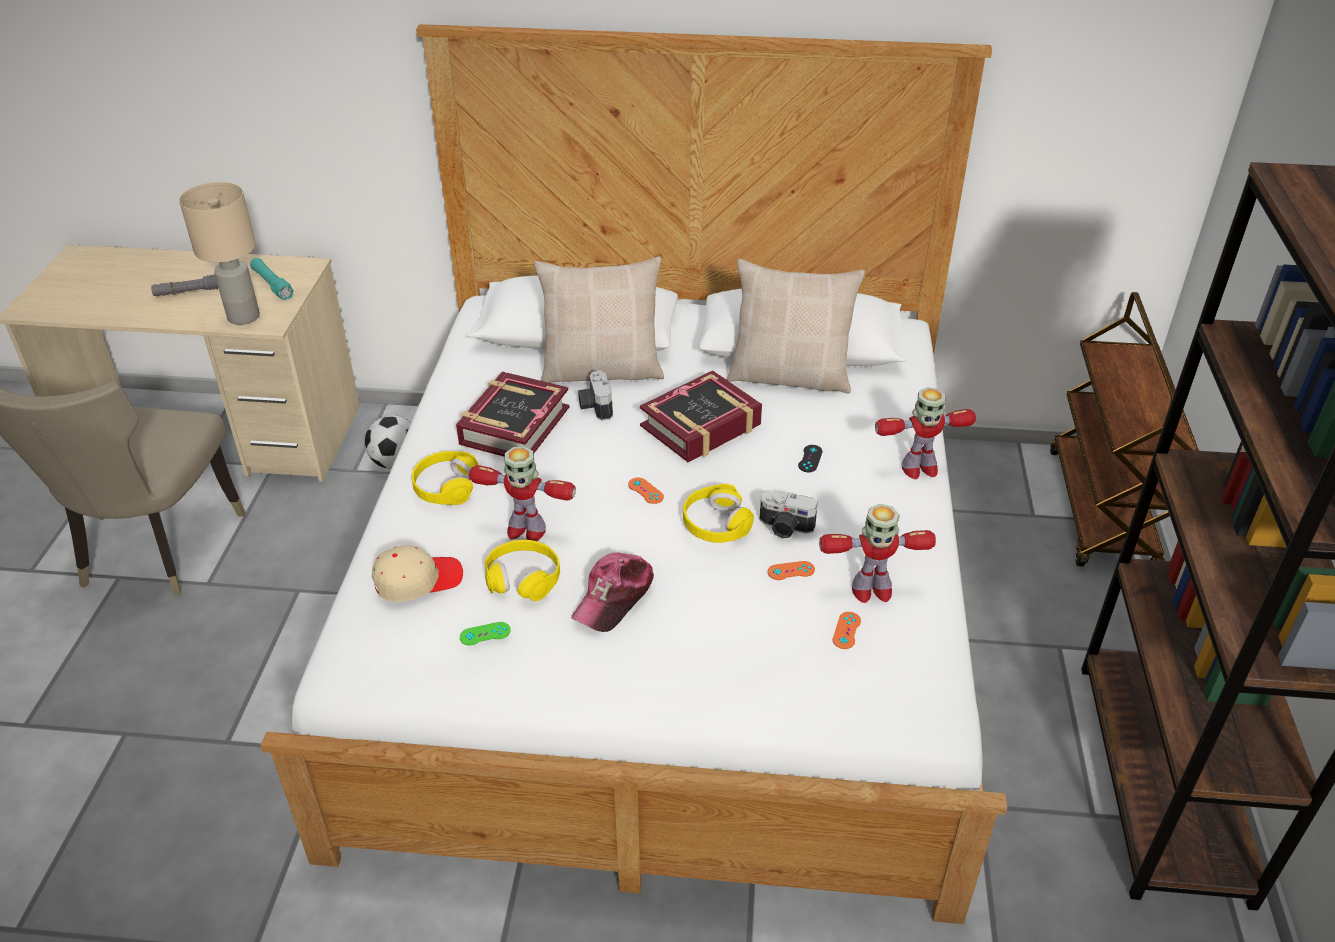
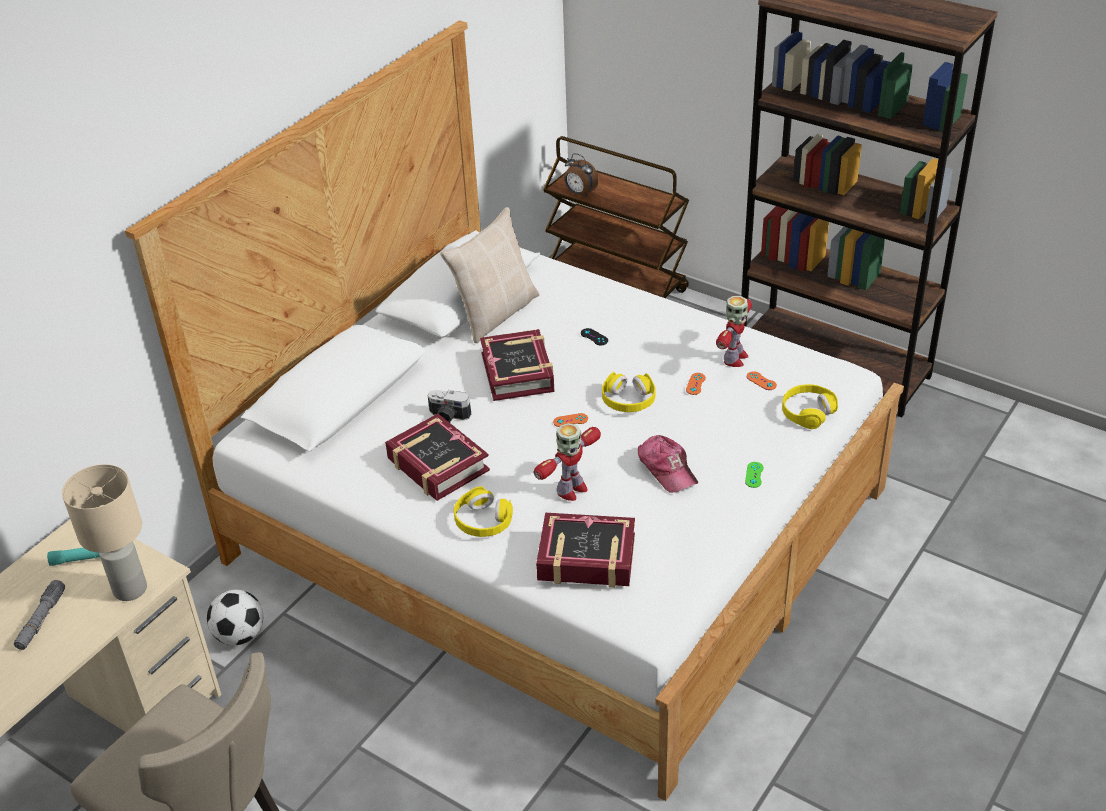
camera: 60 degrees left, 0 degrees up
beige cap [372,545,463,602] -> book [536,513,635,588]
green game controller [460,622,511,646] -> green game controller moved to [745,462,764,488]
yellow headphones [485,540,560,602] -> yellow headphones moved to [782,384,838,429]
beige pillow [534,257,664,383] -> none
camera [760,492,818,538] -> none
toy robot [875,387,976,479] -> none
none -> alarm clock [564,153,599,197]

